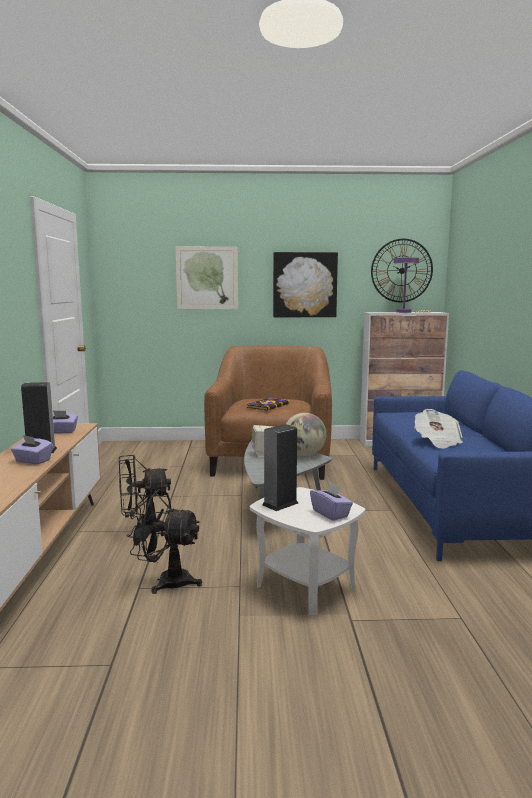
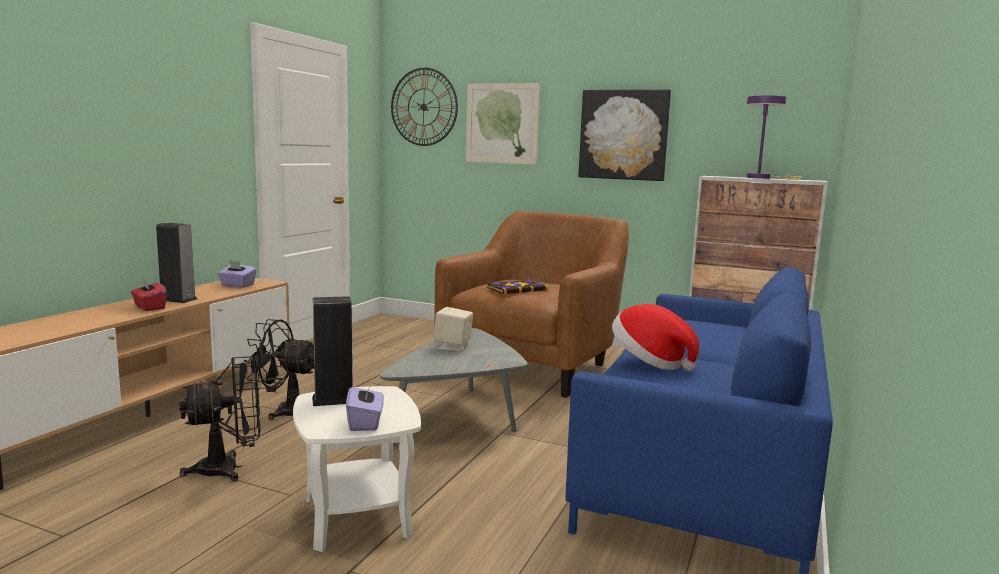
camera: 25 degrees right, 0 degrees up
purple tissue box [11,435,53,465] -> red tissue box [131,277,167,311]
black fan [127,488,202,594] -> black fan turned 120 degrees clockwise [179,356,260,481]
globe [286,413,326,456] -> none
wall clock [371,239,433,302] -> wall clock moved to [391,68,458,146]
newspaper [415,409,463,449] -> hat [612,304,699,371]

